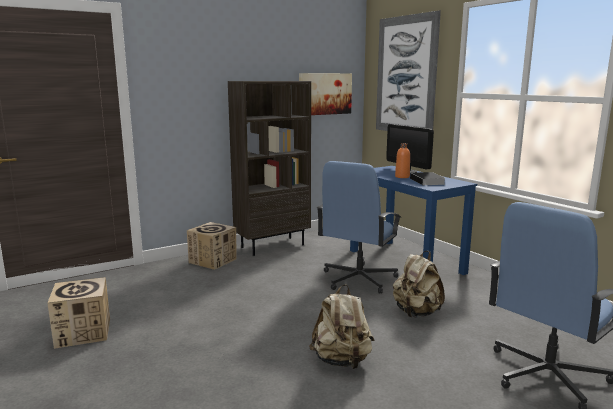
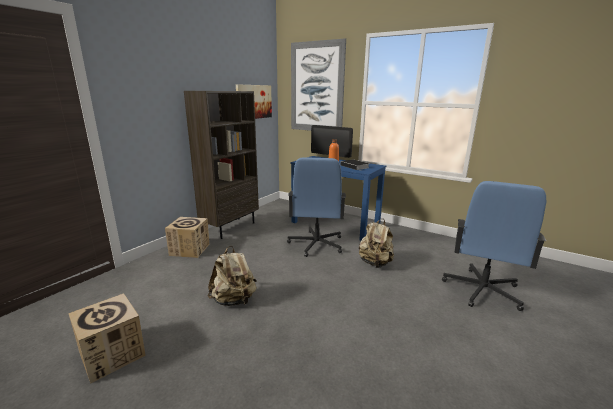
camera: 25 degrees left, 5 degrees up
beige backpack [309,284,374,369] -> beige backpack moved to [207,246,257,306]

